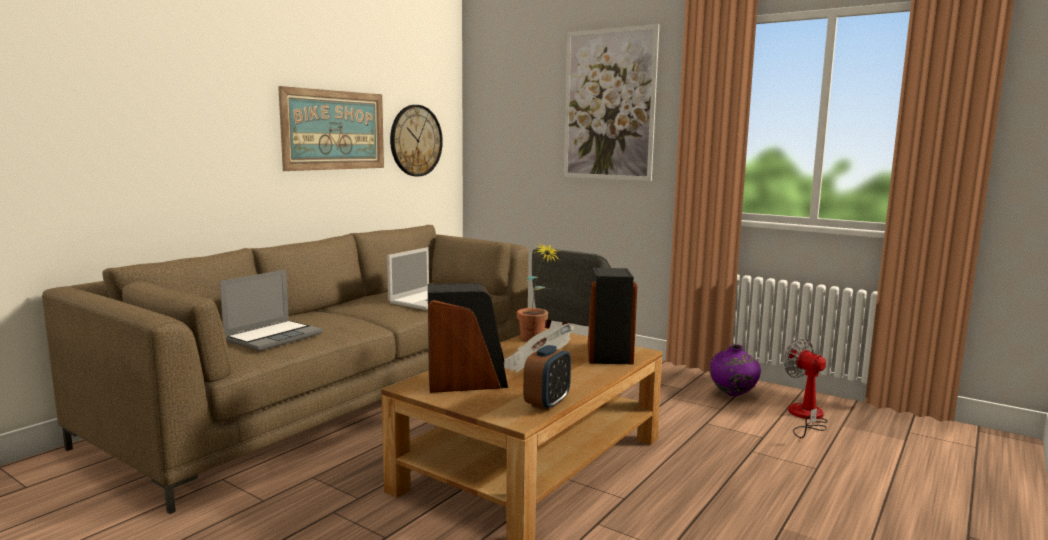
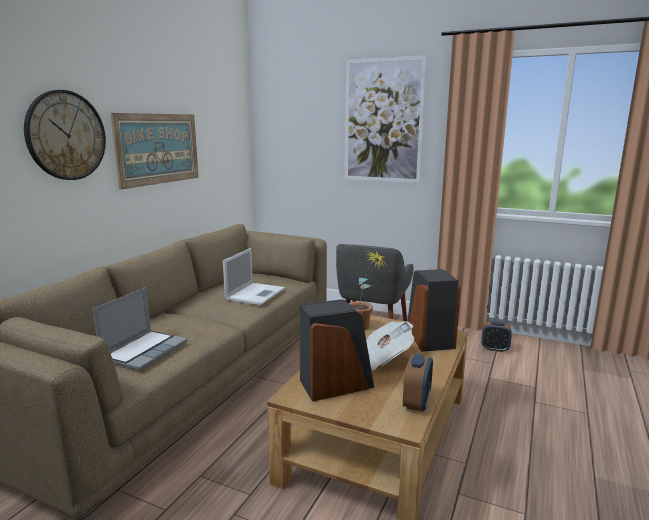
camera: 10 degrees left, 5 degrees up
wall clock [390,105,443,177] -> wall clock moved to [24,90,106,180]
purple vase [709,344,761,396] -> alarm clock [482,321,512,352]
fan [783,338,828,438] -> none

